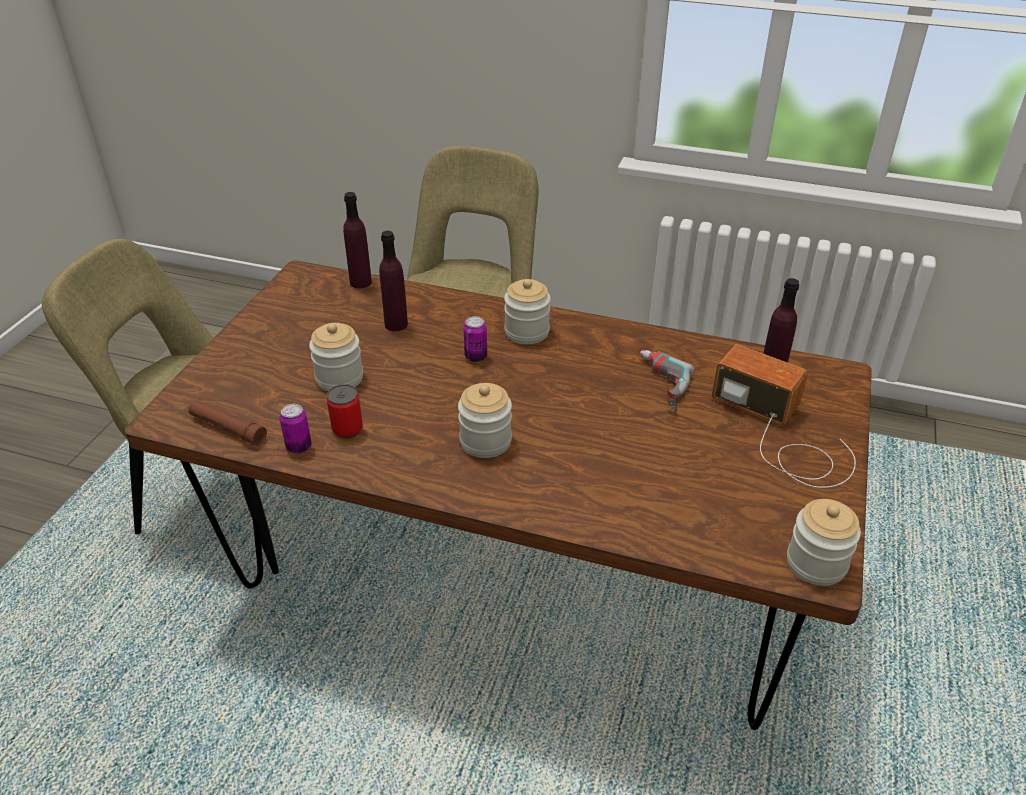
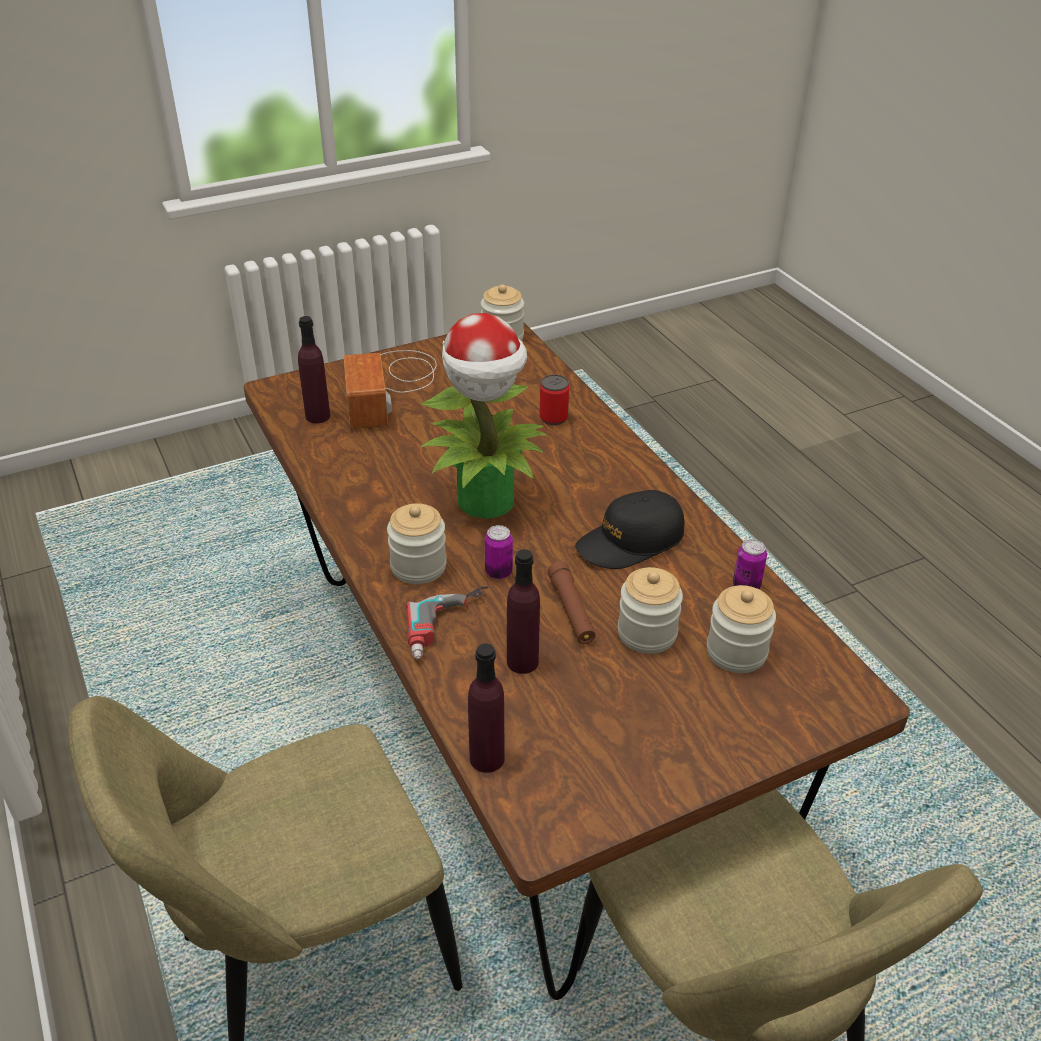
camera: 135 degrees left, 0 degrees up
brown flashlight [188,400,267,446] -> brown flashlight moved to [547,561,596,644]
can [327,384,363,439] -> can moved to [540,375,569,425]
jar [458,383,512,458] -> jar moved to [707,585,776,673]
power drill [640,350,695,413] -> power drill moved to [406,586,489,659]
none -> potted plant [421,313,547,519]
none -> black cap [575,490,685,569]

